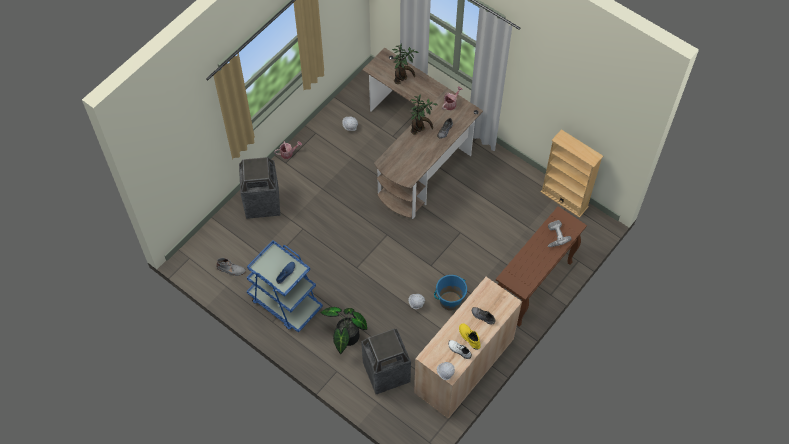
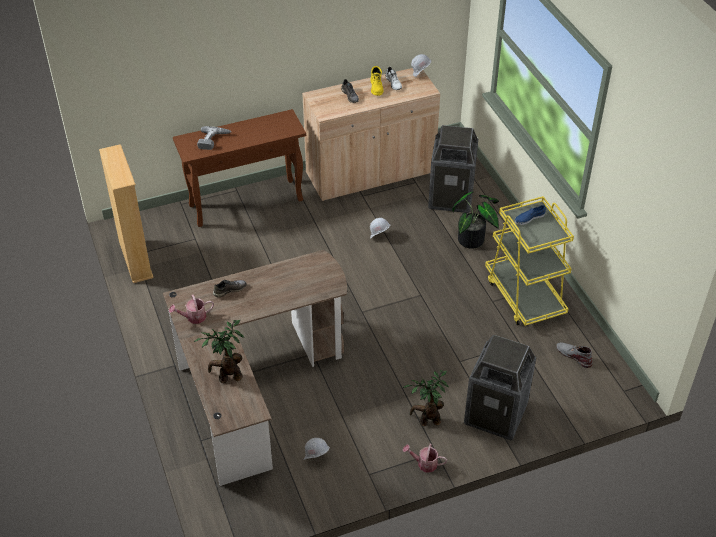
camera: 150 degrees left, 15 degrees down
blue cart [247,240,323,333] -> yellow cart [485,196,574,326]
potted plant [411,94,437,135] -> potted plant moved to [403,370,449,426]
blue bucket [434,275,467,311] -> none

